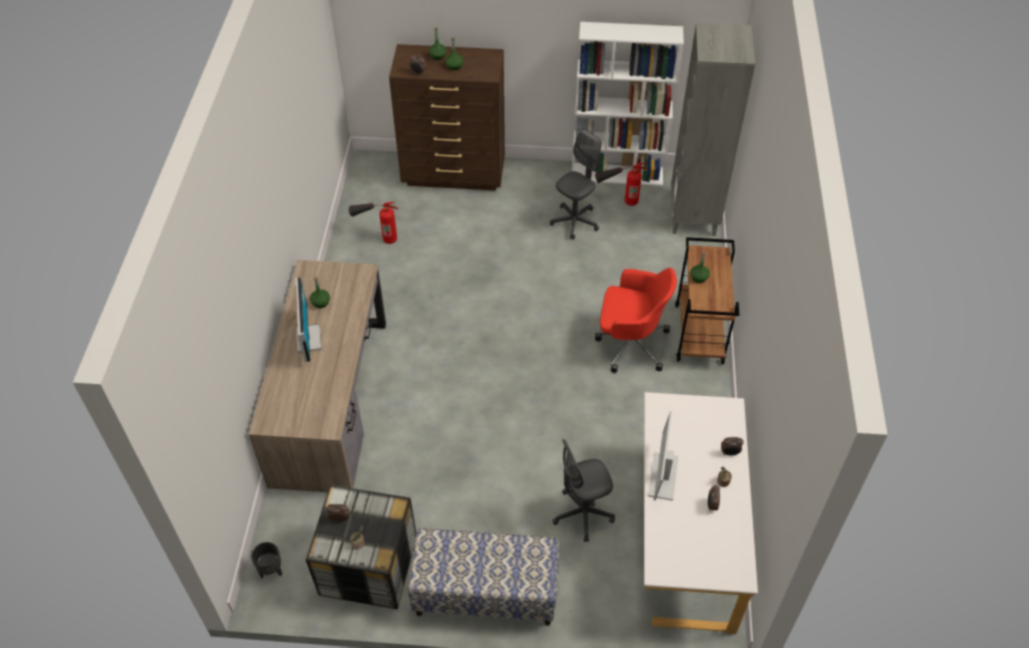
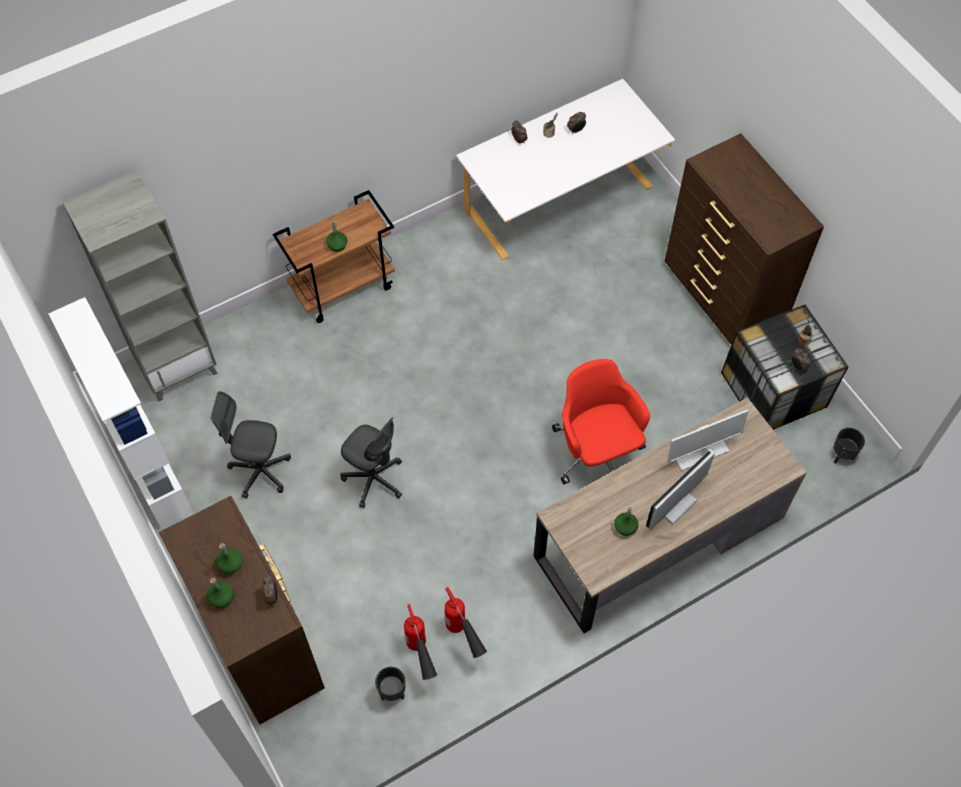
camera: 125 degrees left, 10 degrees up
bench [408,529,559,626] -> brown dresser [665,133,824,344]
grey office chair [552,439,615,542] -> grey office chair moved to [340,417,402,508]
fire extinguisher [595,162,648,206] -> fire extinguisher moved to [445,587,487,658]
red office chair [595,268,677,373] -> red office chair moved to [552,359,650,484]
monitor [648,411,679,501] -> monitor moved to [667,410,748,471]
none -> black planter [375,667,405,701]

